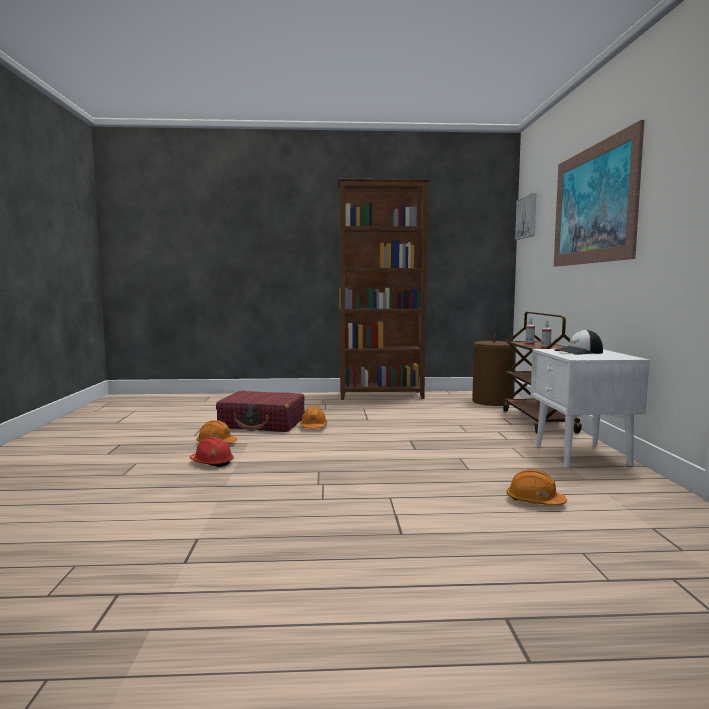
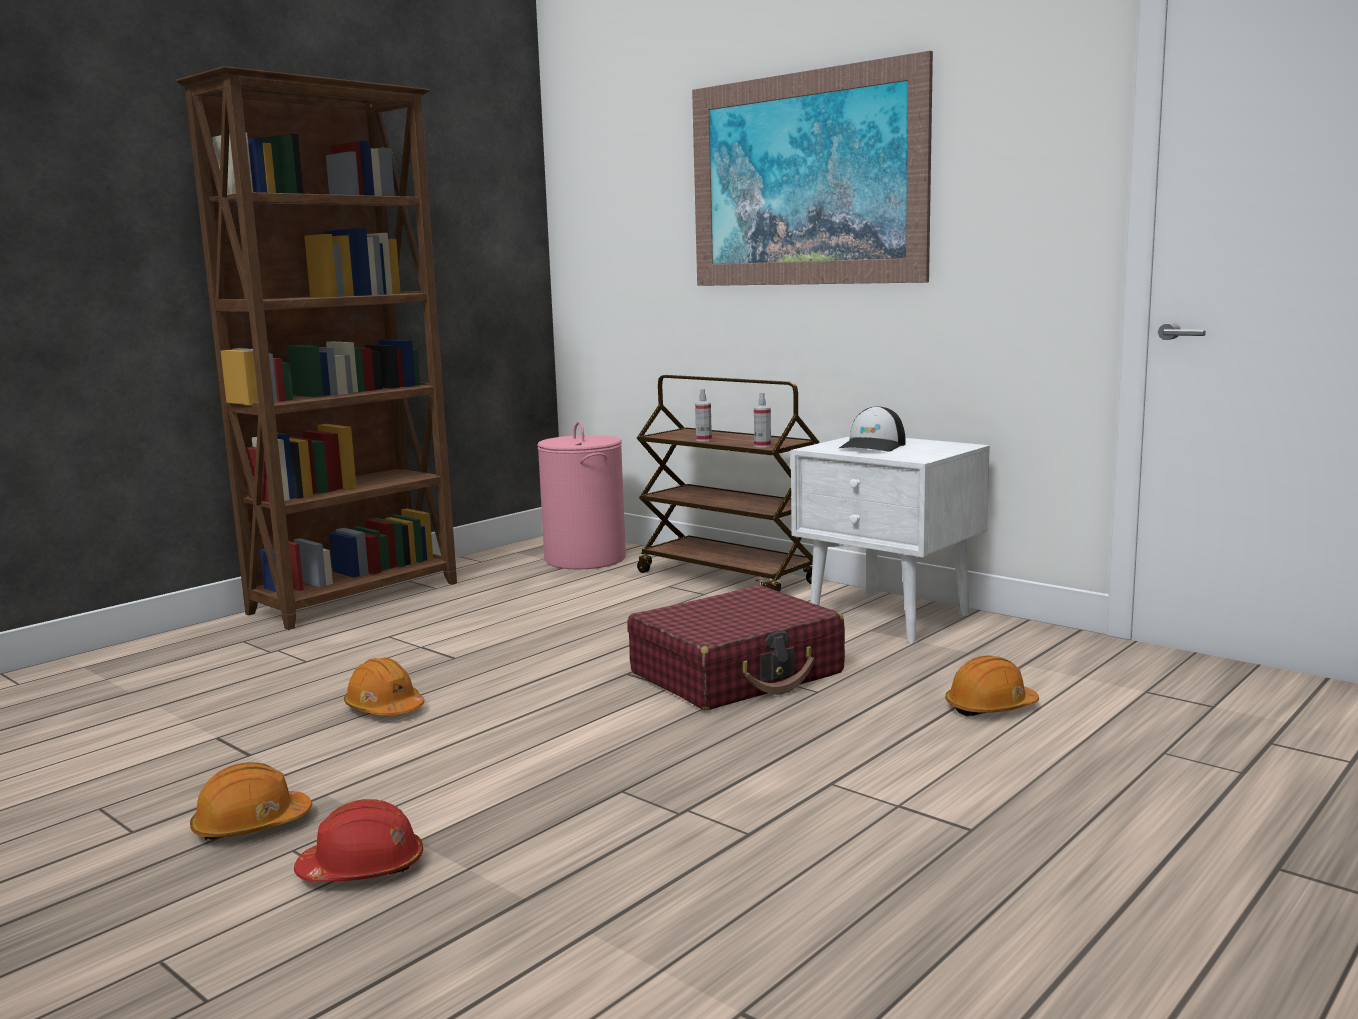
camera: 45 degrees left, 5 degrees up
red suitcase [216,391,305,432] -> red suitcase moved to [627,586,845,710]
brown laundry basket [472,333,516,406] -> pink laundry basket [537,422,626,570]
picture [515,193,537,240] -> none

